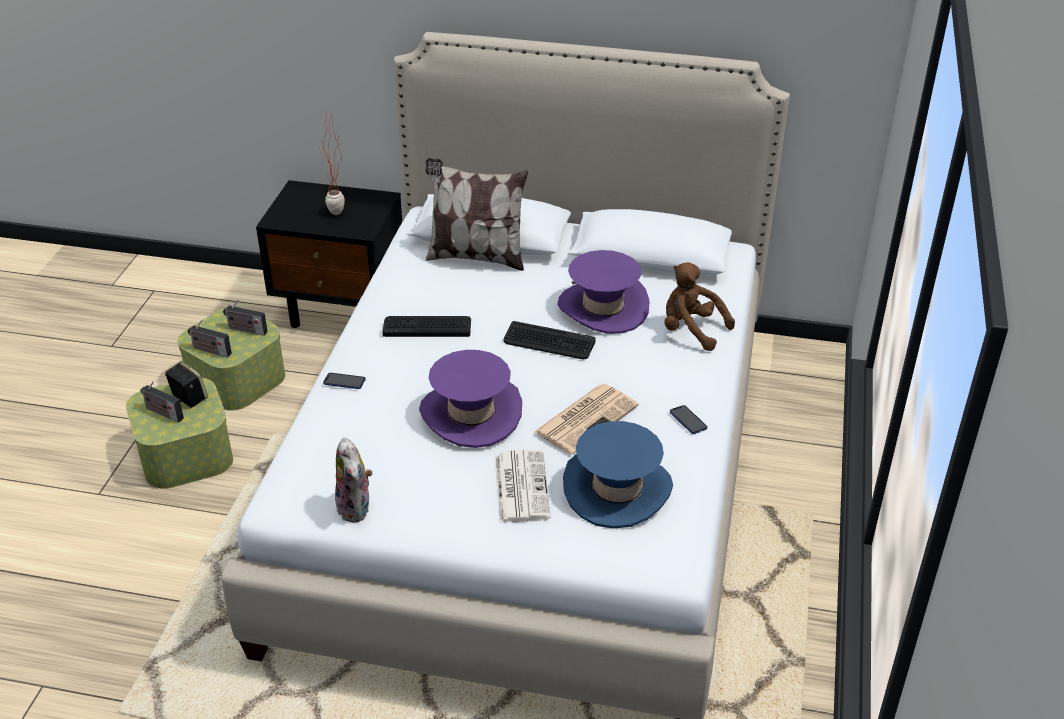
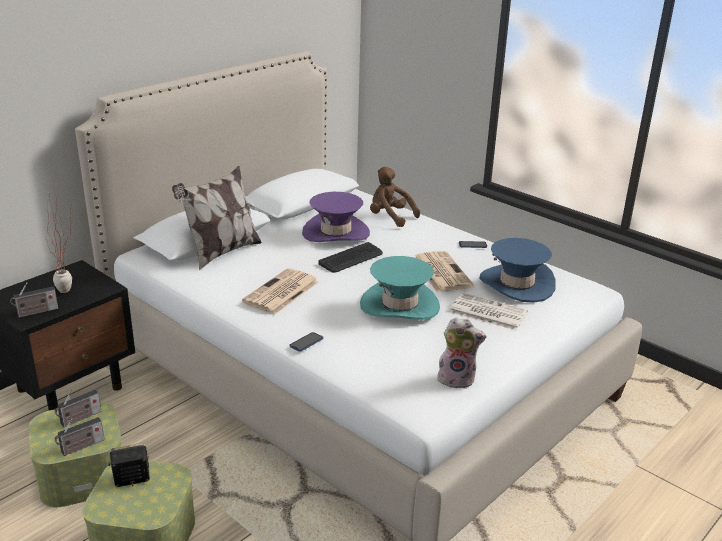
camera: 60 degrees left, 10 degrees down
radio [140,381,184,423] -> radio moved to [10,282,59,318]
keyboard [382,316,471,337] -> newspaper [242,268,319,314]
purple hat [419,350,522,448] -> turquoise hat [360,256,440,320]
brown plush toy [664,262,735,351] -> brown plush toy turned 60 degrees clockwise [370,167,420,227]

